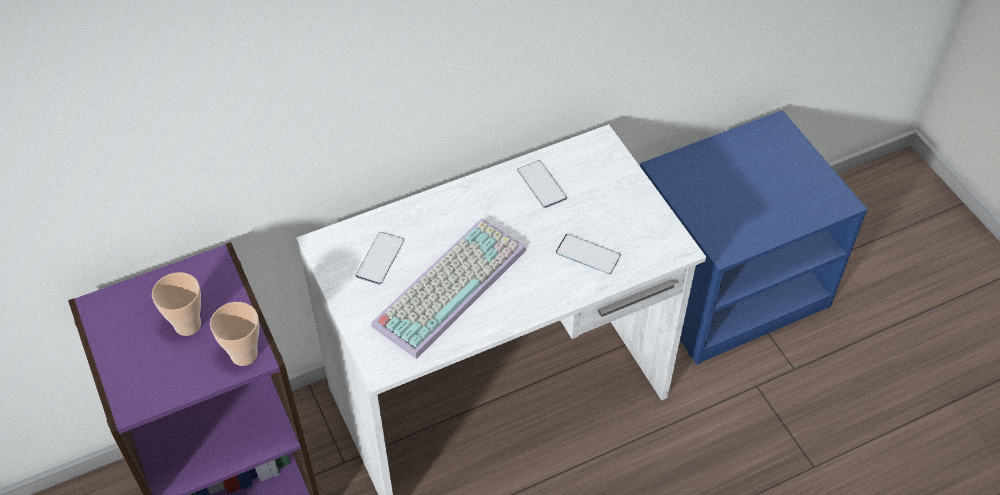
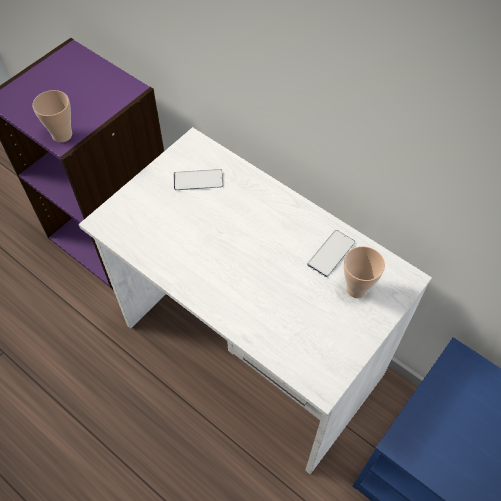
camera: 65 degrees right, 5 degrees up
cup [152,272,201,336] -> cup moved to [343,246,385,298]
keyboard [371,218,526,359] -> none
phone [556,234,621,274] -> none

